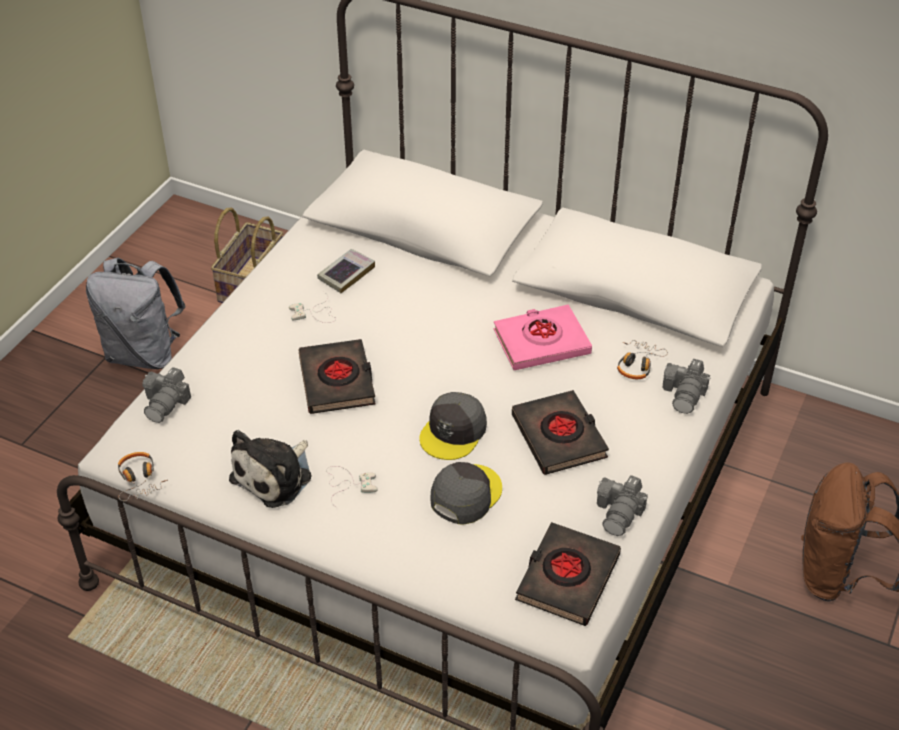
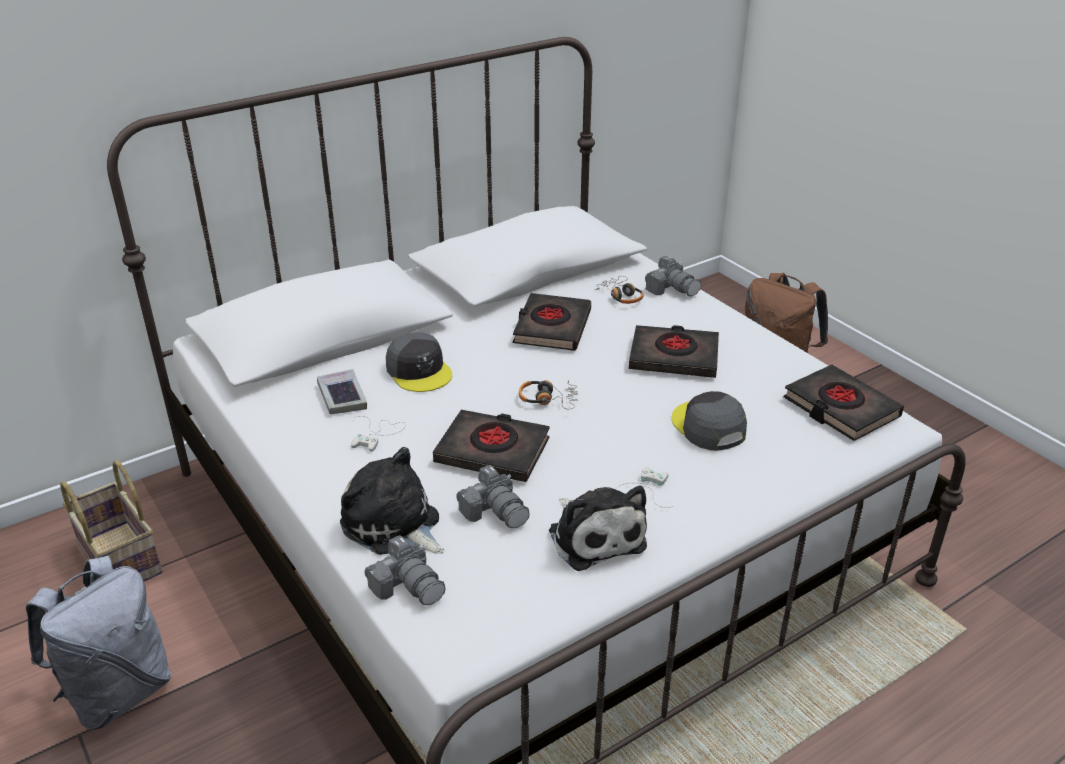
camera: 60 degrees left, 10 degrees down
headphones [118,452,168,501] -> headphones moved to [519,380,578,409]
grey cap [420,392,487,460] -> grey cap moved to [386,332,452,392]
pink book [493,304,592,370] -> black book [512,293,591,351]
camera [597,475,648,536] -> camera moved to [456,465,530,528]
none -> plush toy [340,447,445,555]

